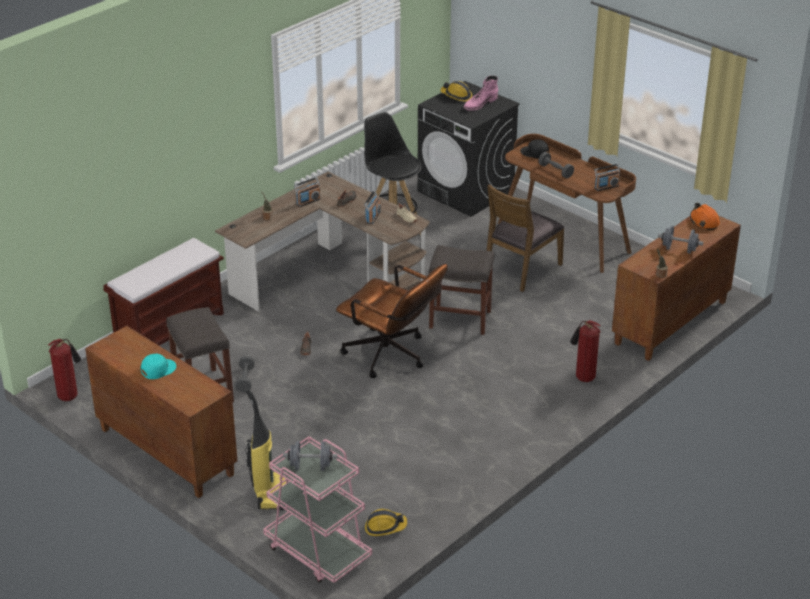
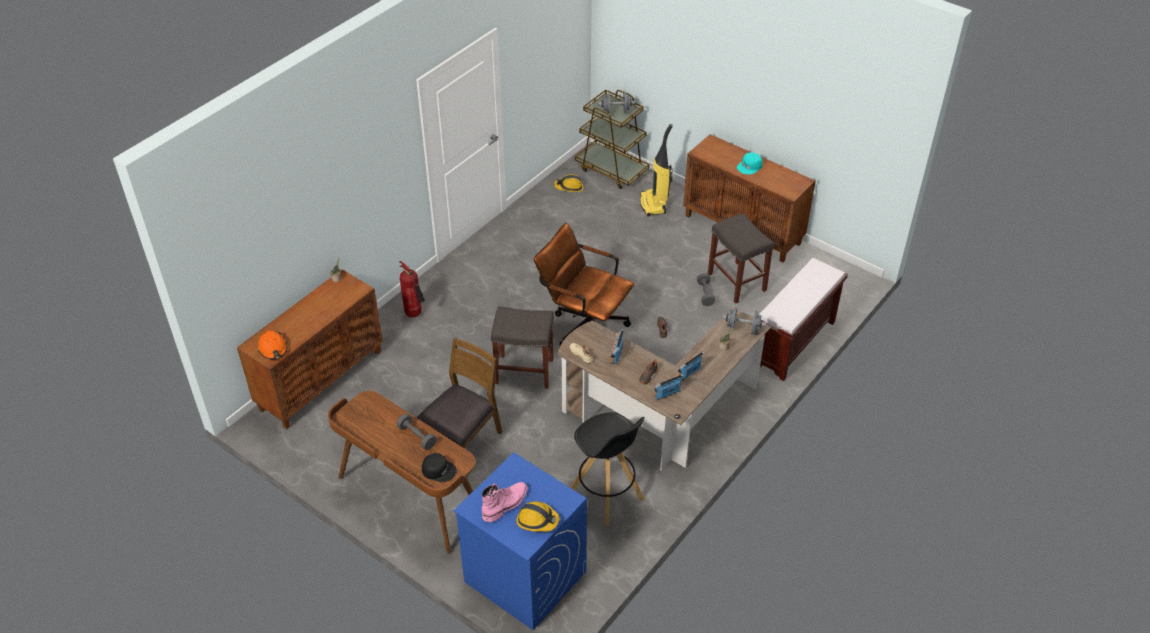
camera: 175 degrees right, 10 degrees up
fire extinguisher [48,339,81,401] -> none
pink cart [263,436,372,583] -> brown cart [575,90,650,189]
black washing machine [417,81,520,217] -> blue washing machine [453,452,587,630]
radio [595,164,620,191] -> radio moved to [654,374,683,400]
grey dumbbell [658,226,703,254] -> grey dumbbell moved to [722,307,766,334]

